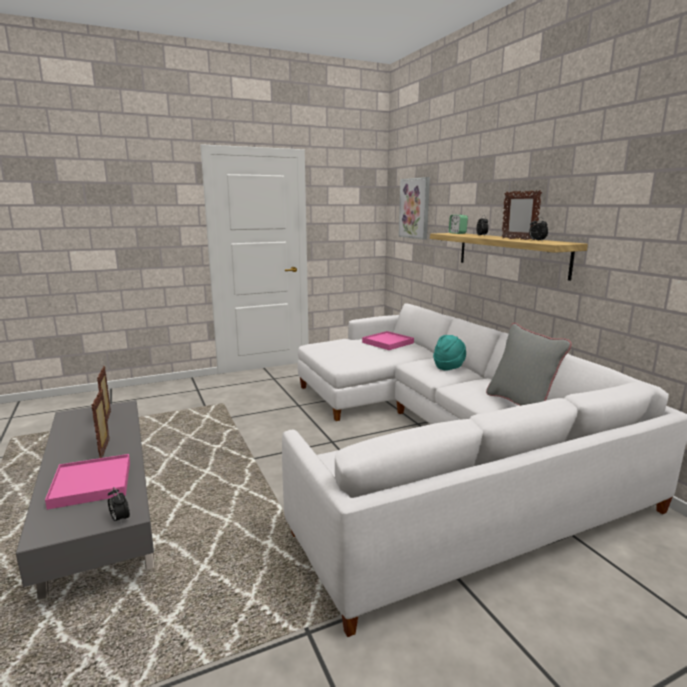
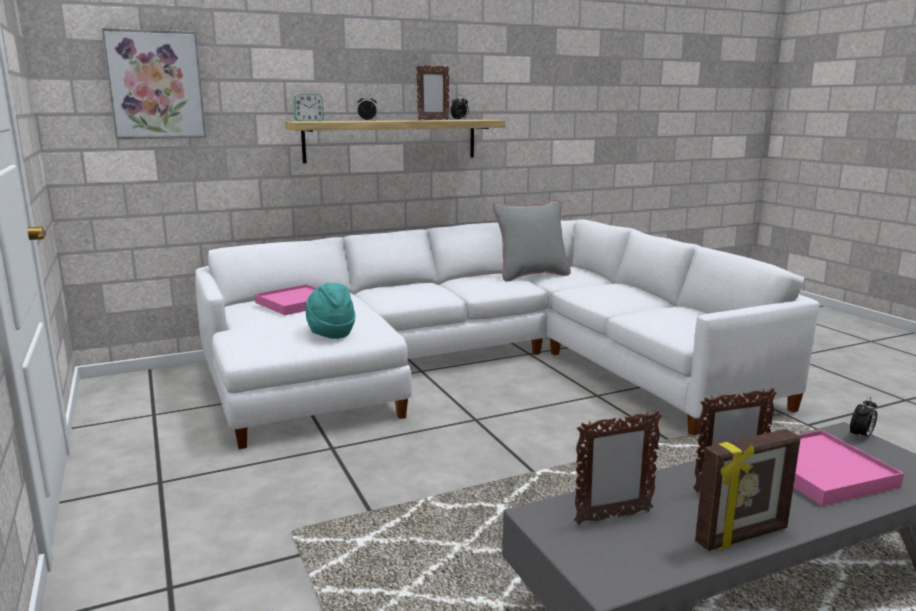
camera: 90 degrees left, 0 degrees up
turquoise hat [433,335,466,370] -> turquoise hat moved to [305,283,355,339]
none -> picture frame [695,429,801,551]

